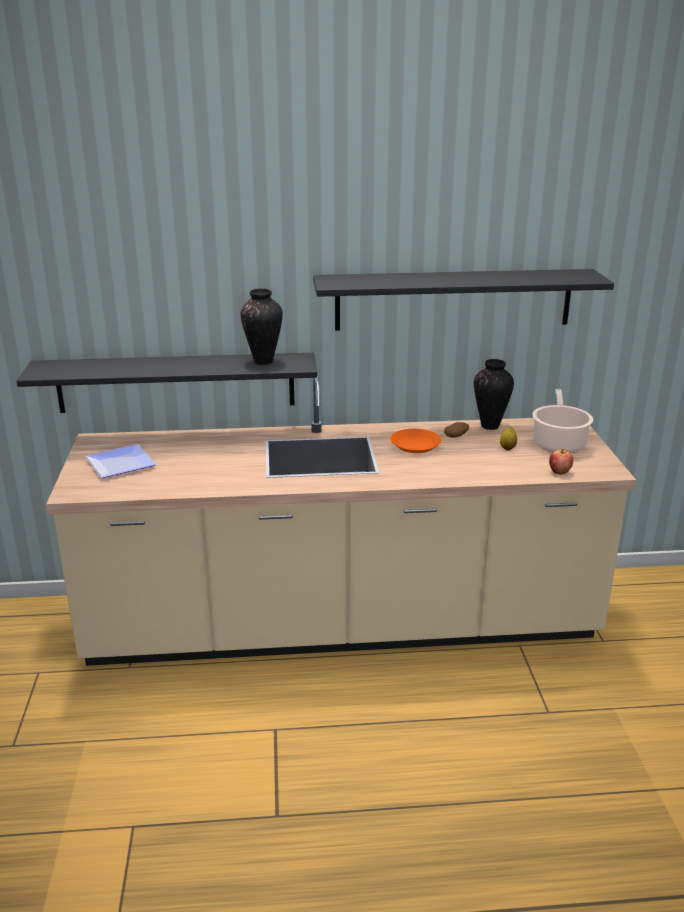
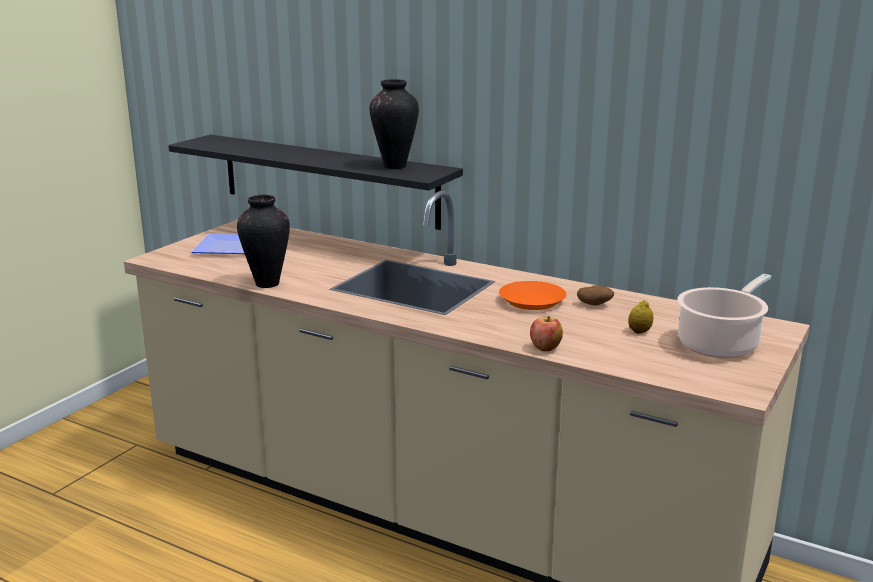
camera: 35 degrees right, 5 degrees down
black shelf [313,269,614,331] -> none
vase [474,359,514,430] -> vase moved to [237,195,290,288]
apple [549,449,573,474] -> apple moved to [530,316,563,351]

